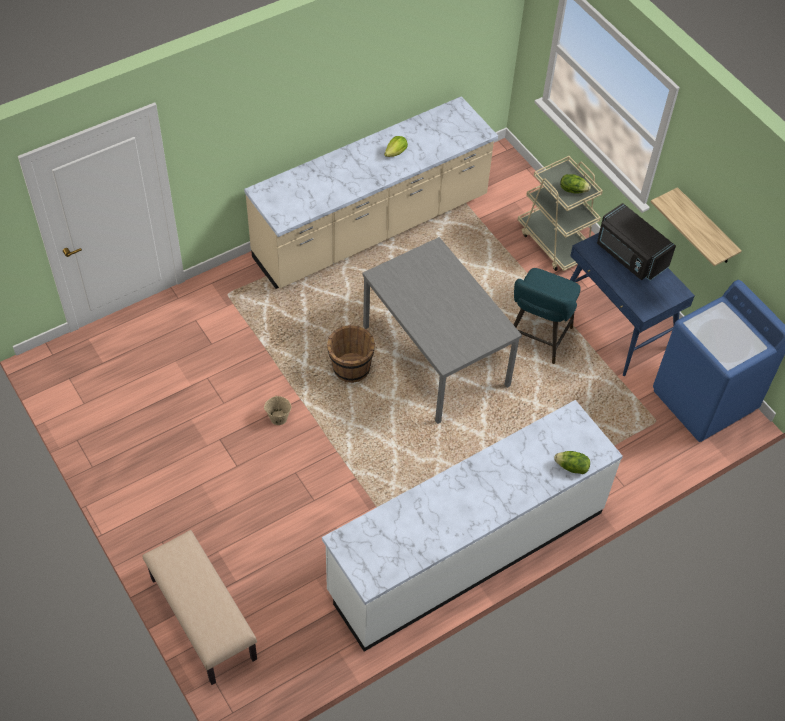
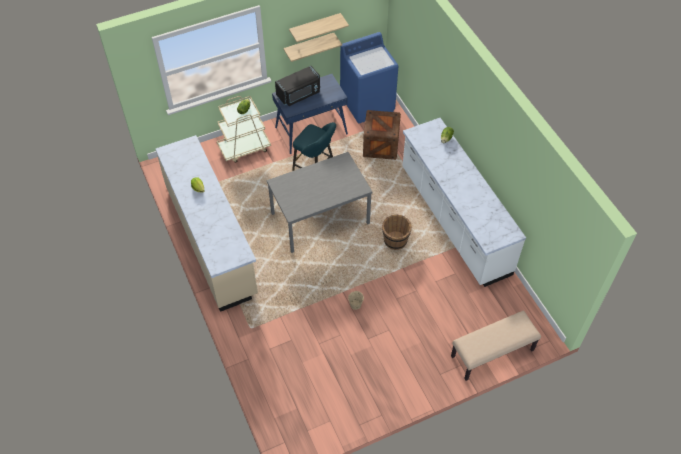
camera: 80 degrees left, 0 degrees up
brown bucket [327,325,375,383] -> brown bucket moved to [382,215,412,250]
none -> shelf [289,13,349,42]
none -> crate [363,110,401,160]

